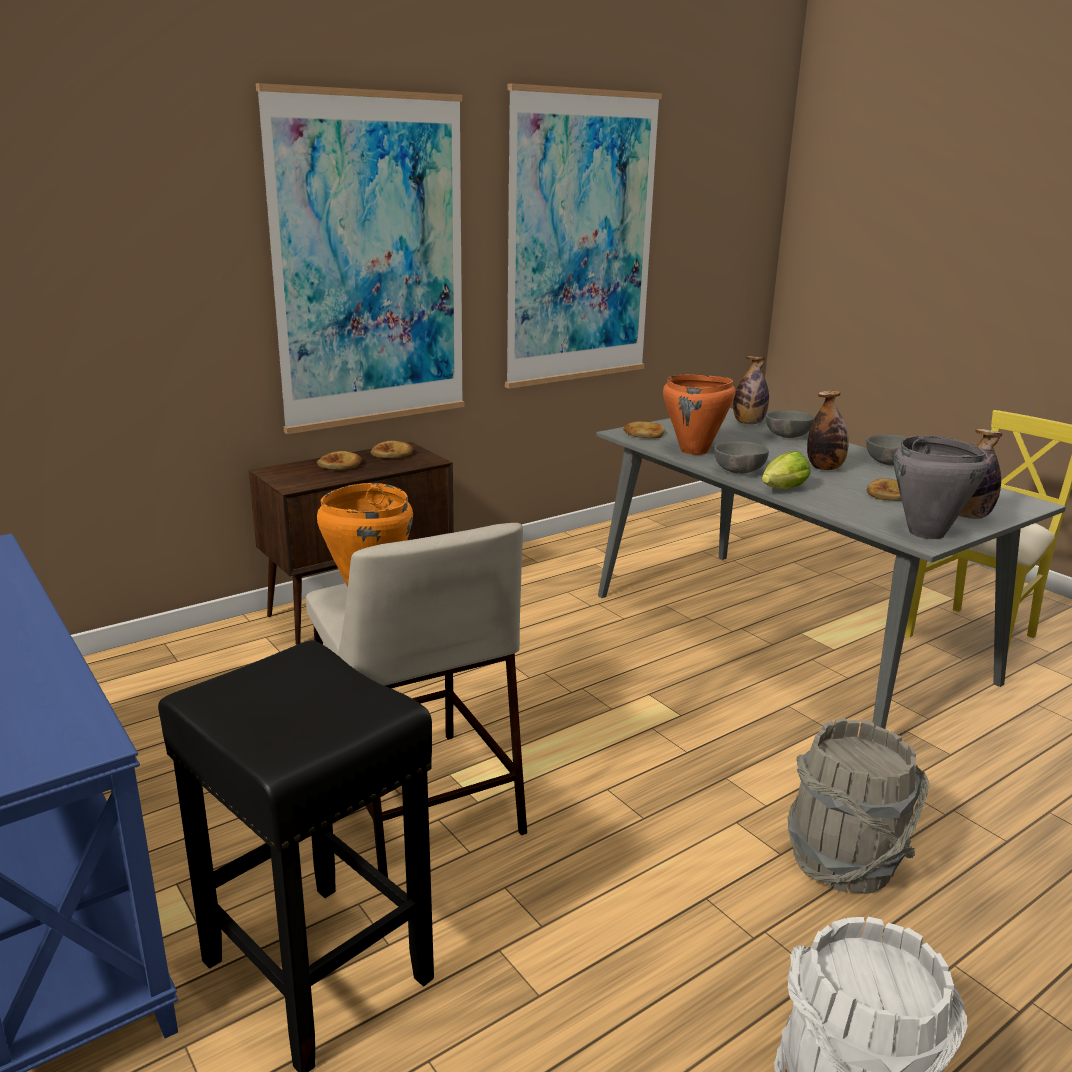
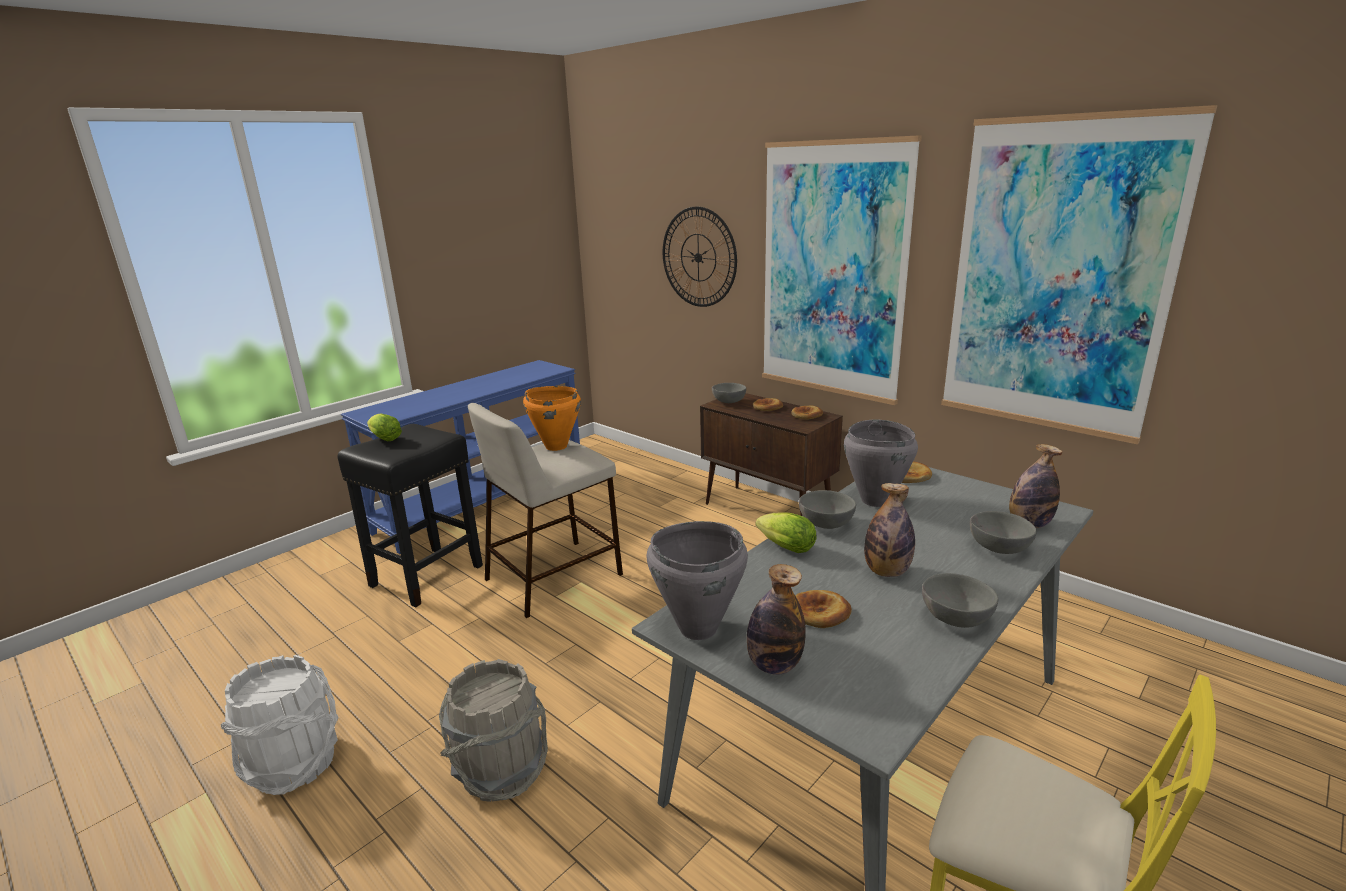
camera: 80 degrees right, 0 degrees up
orange cooking pot [663,374,736,455] -> grey cooking pot [844,419,918,507]
none -> lettuce [367,413,402,441]
none -> wall clock [663,207,737,307]
none -> grey bowl [712,383,746,403]

